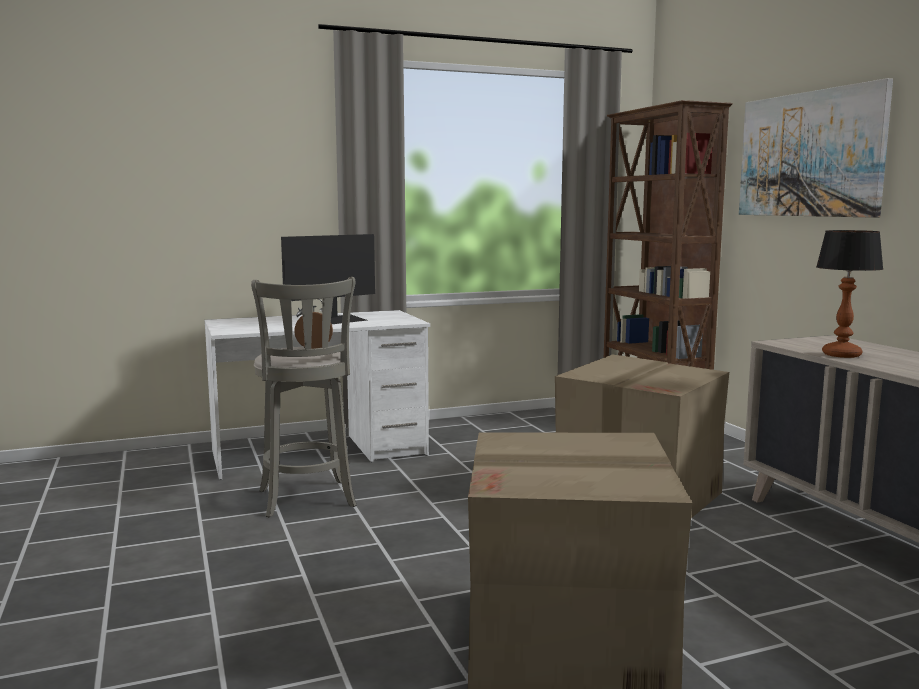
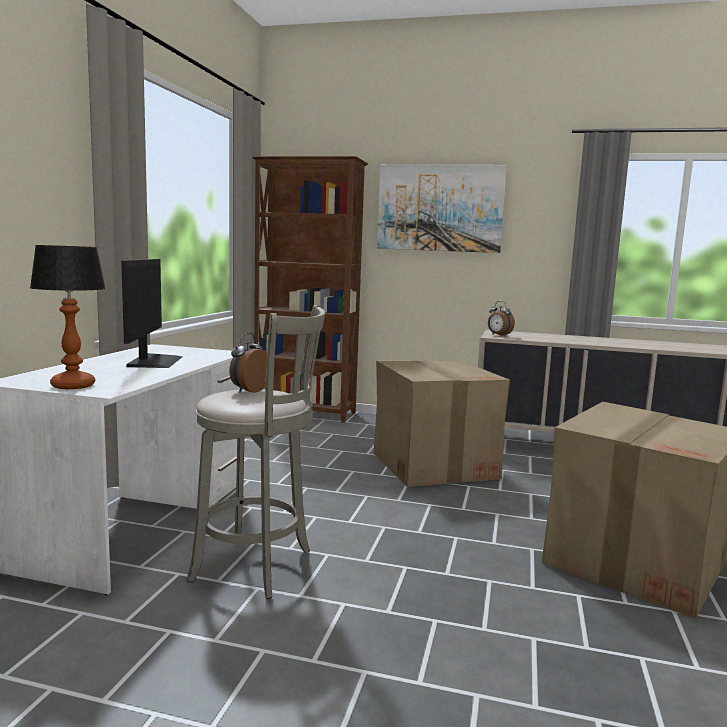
camera: 55 degrees left, 0 degrees up
table lamp [816,230,883,358] -> table lamp moved to [30,245,106,389]
none -> alarm clock [488,301,515,336]

